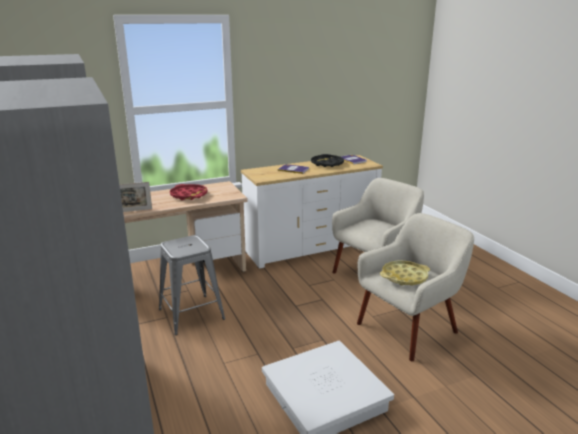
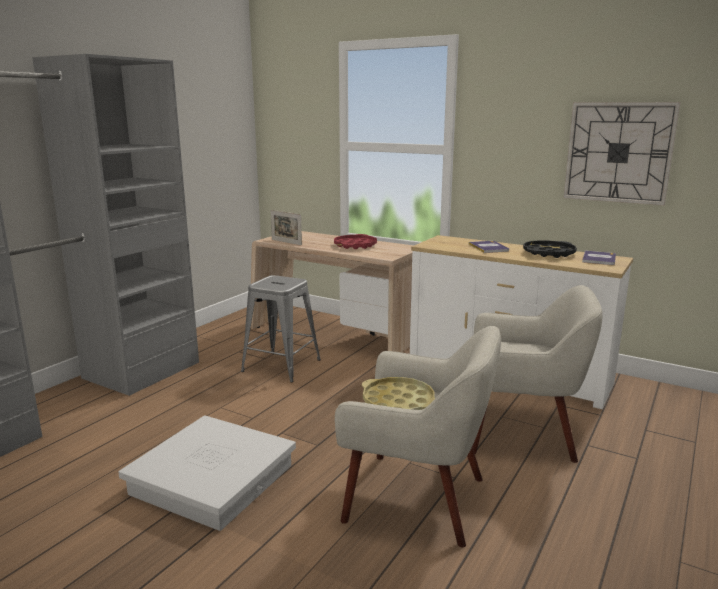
camera: 55 degrees right, 5 degrees down
none -> wall clock [563,102,681,206]

